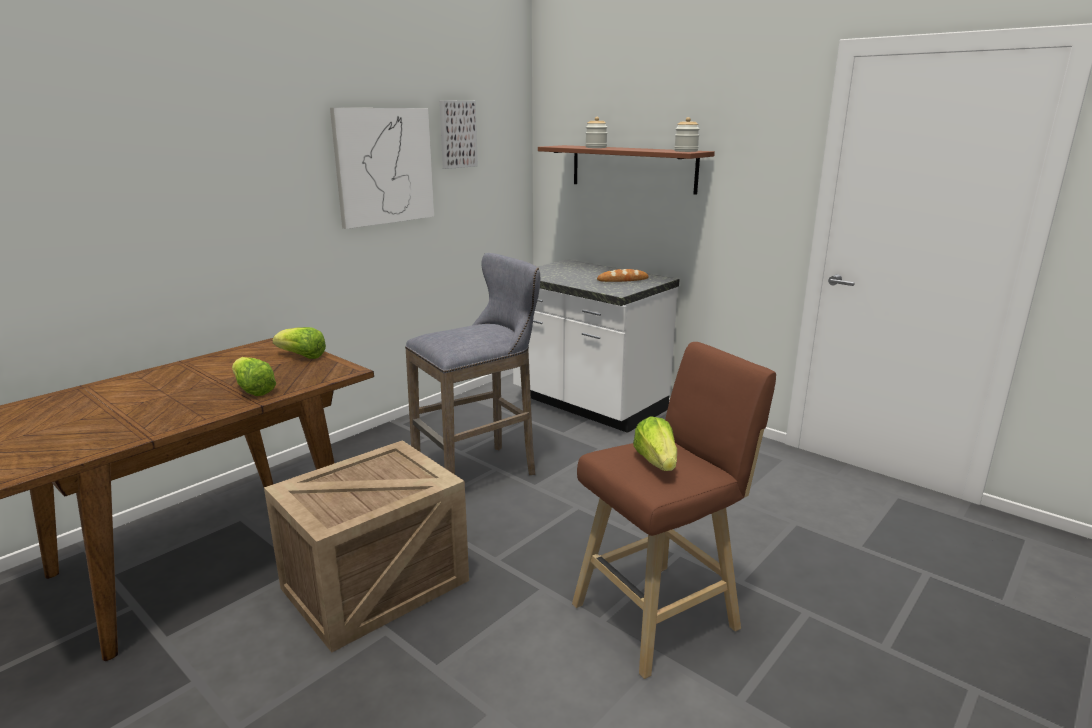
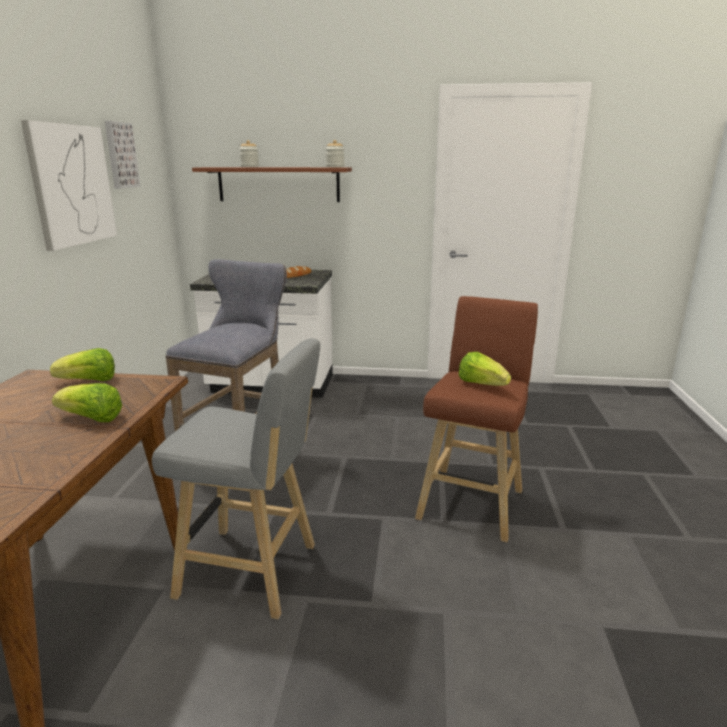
camera: 35 degrees left, 0 degrees up
crate [264,440,469,653] -> grey stool [152,338,320,619]

